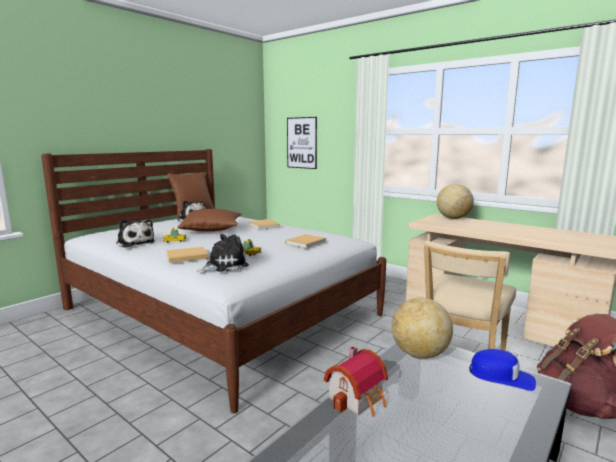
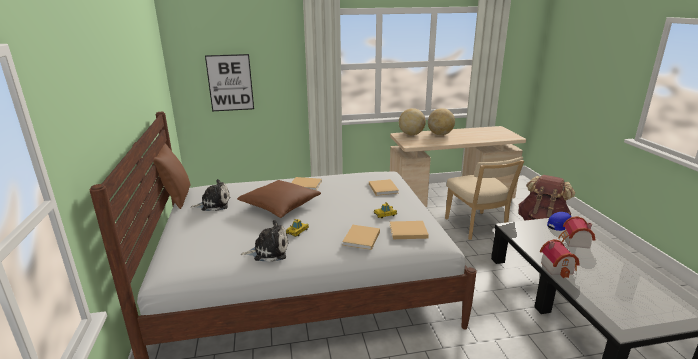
camera: 50 degrees left, 10 degrees up
plush toy [197,234,249,272] -> beige book [390,221,429,239]
globe [391,298,453,359] -> globe moved to [428,108,455,135]
none -> toy house [558,216,596,249]

